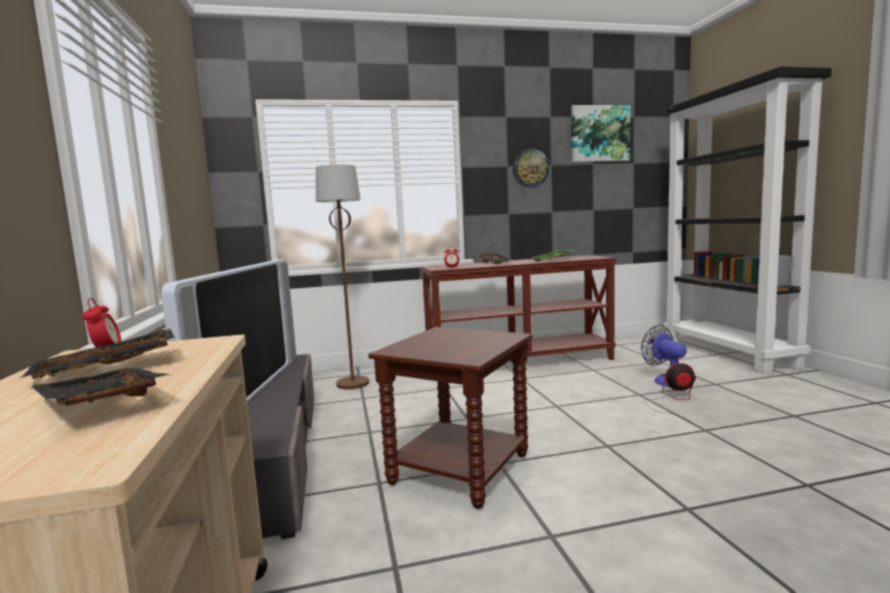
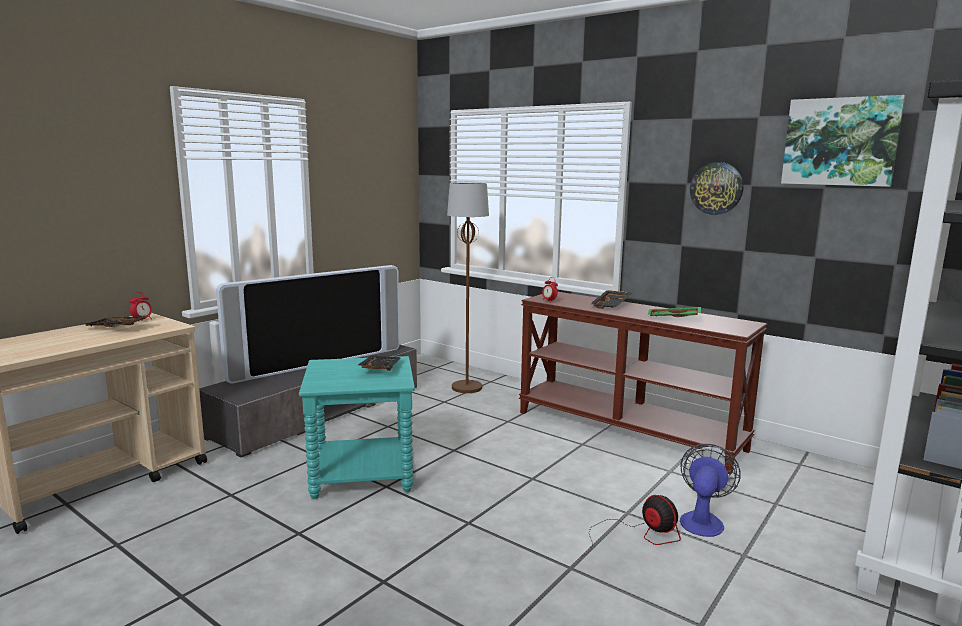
camera: 50 degrees right, 5 degrees up
black tray [32,367,172,405] -> black tray moved to [358,355,402,371]
brown side table [368,327,532,509] -> turquoise side table [299,356,415,499]

